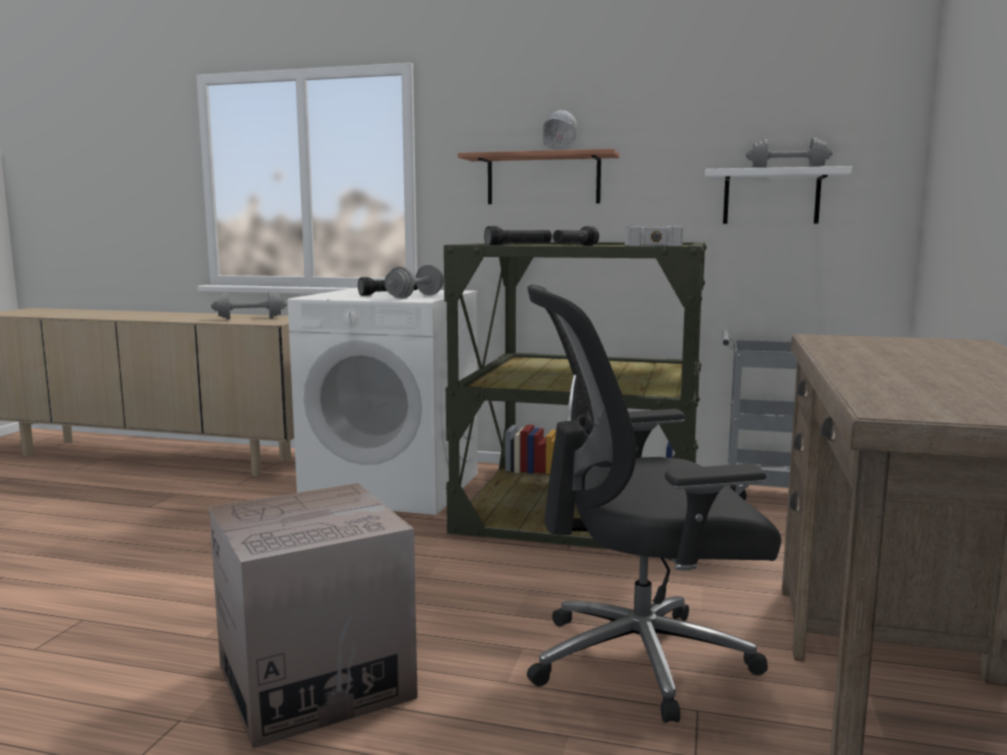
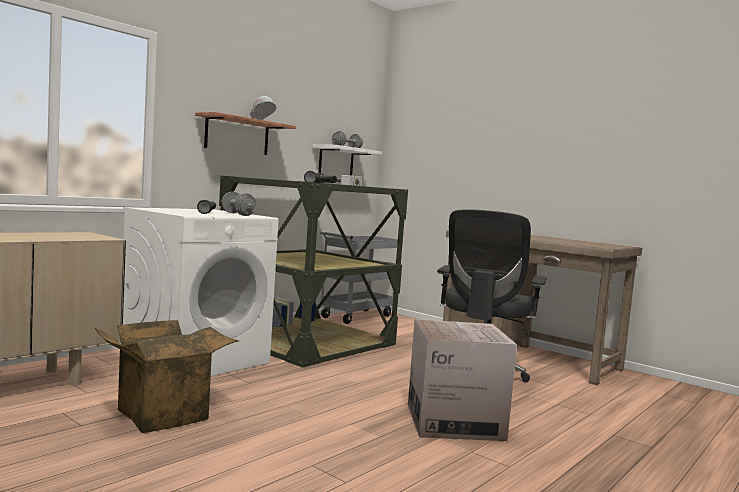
camera: 65 degrees left, 5 degrees down
grey dumbbell [211,291,287,319] -> none
none -> cardboard box [95,320,239,433]

